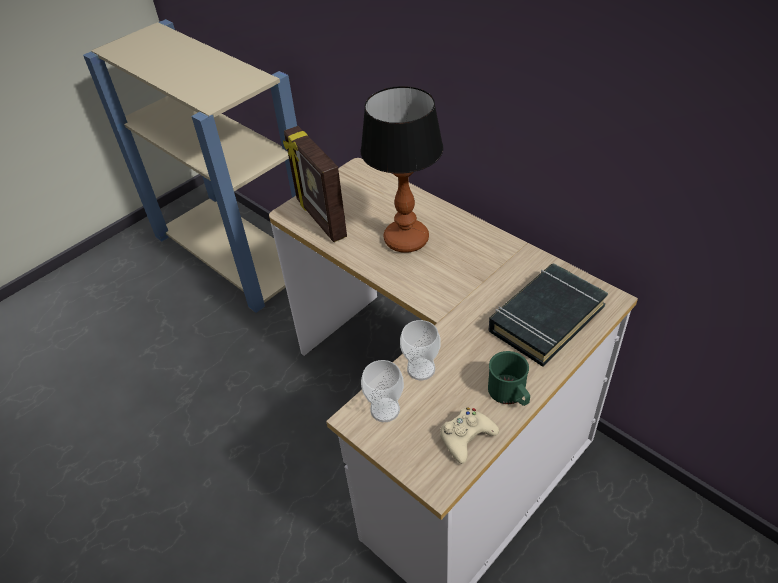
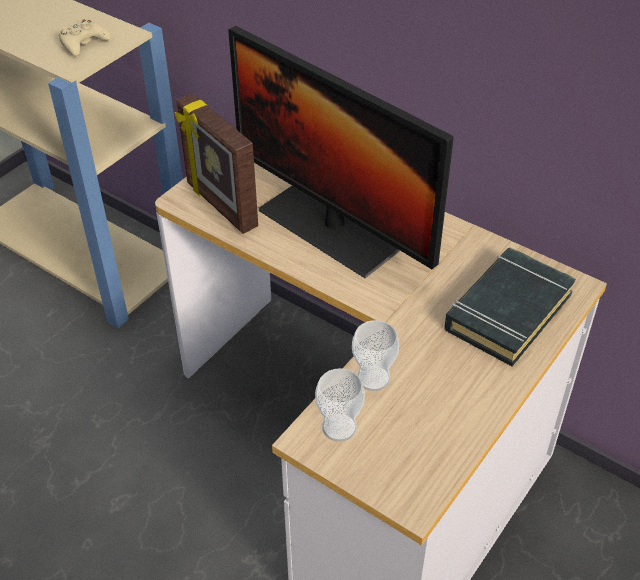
camera: 10 degrees left, 0 degrees up
table lamp [361,86,443,253] -> monitor [228,26,454,278]
beige game controller [440,407,499,464] -> beige game controller moved to [59,20,111,56]
green mug [488,351,530,406] -> none

